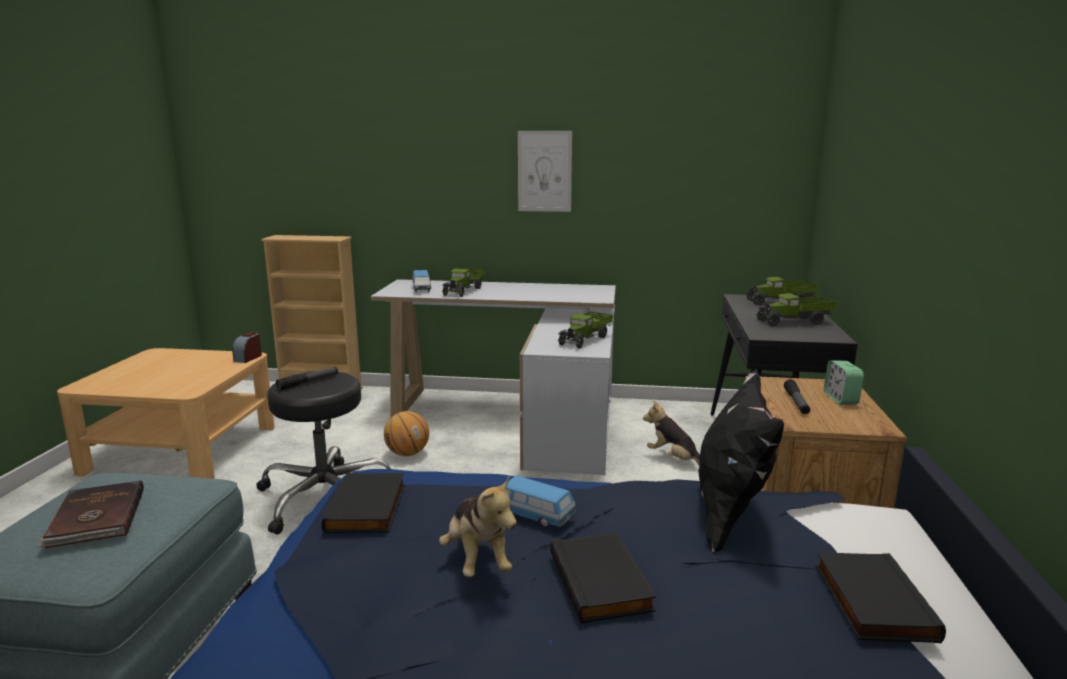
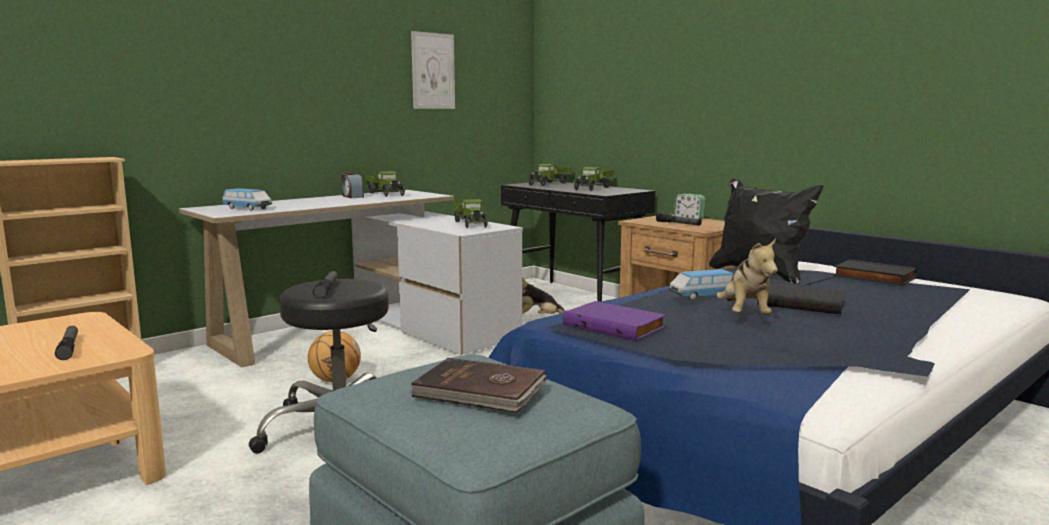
camera: 50 degrees left, 5 degrees down
alarm clock [232,332,262,363] -> alarm clock moved to [342,173,364,198]
black book [321,473,405,533] -> purple book [563,301,666,341]
plush toy [439,477,517,577] -> plush toy turned 75 degrees clockwise [717,238,778,315]
toy truck [442,268,485,297] -> toy truck moved to [365,171,405,197]
picture [518,131,572,212] -> picture moved to [411,31,455,109]
none -> flashlight [55,326,78,360]

